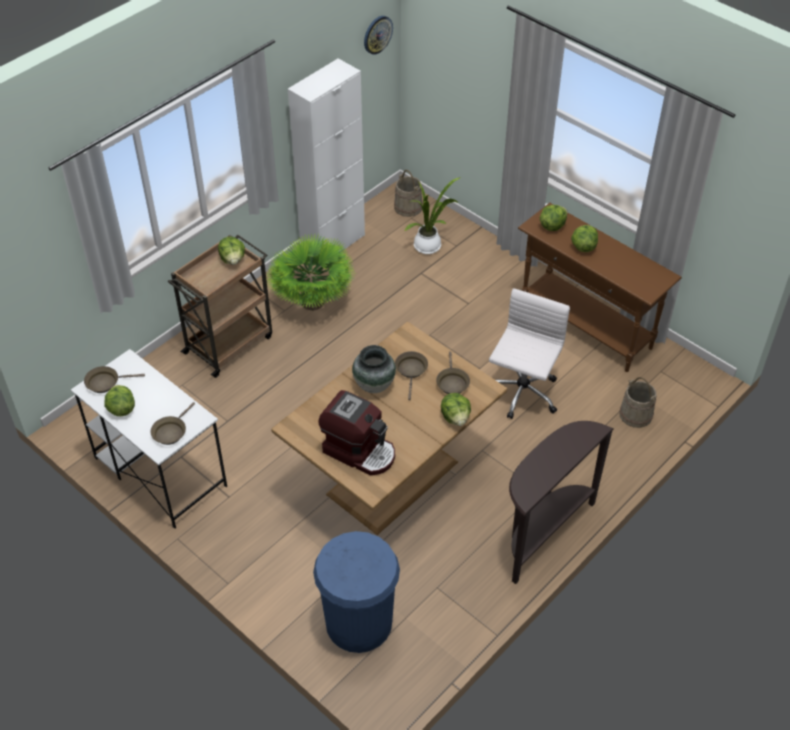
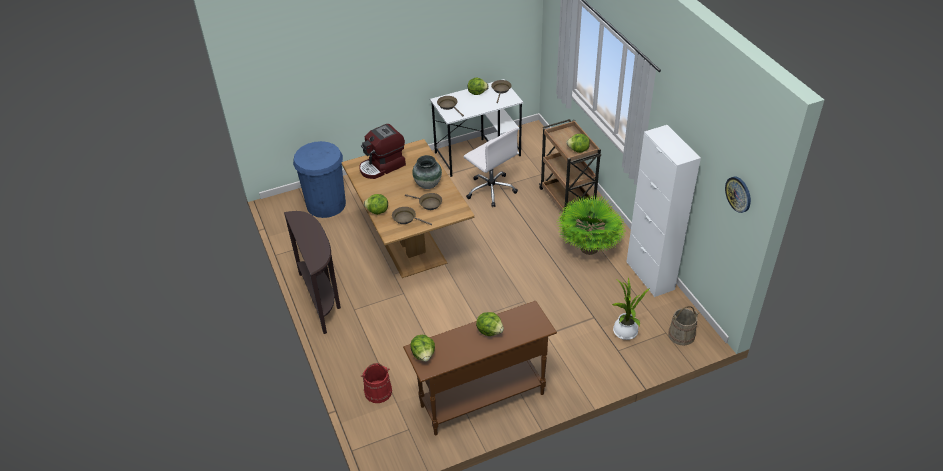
camera: 115 degrees right, 5 degrees down
white office chair [489,288,570,419] -> white office chair moved to [464,128,518,207]
lettuce [540,205,568,231] -> lettuce moved to [410,335,435,362]
beige bucket [619,377,657,428] -> red bucket [361,363,392,403]

